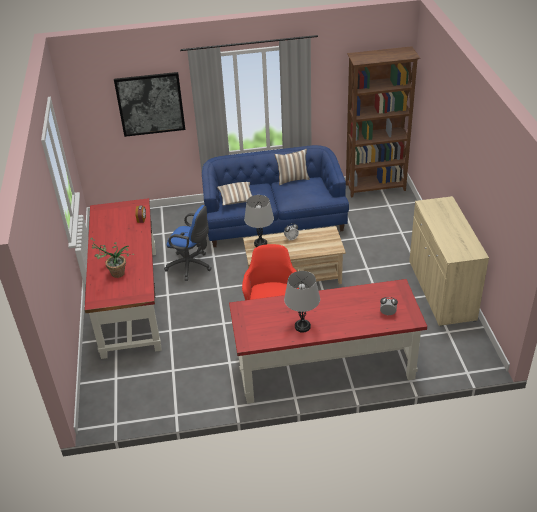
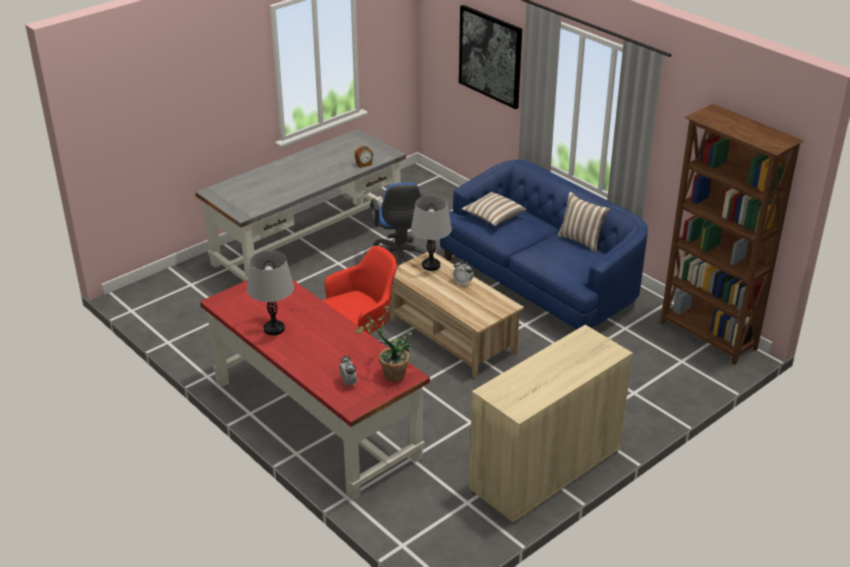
camera: 55 degrees right, 5 degrees down
red desk [85,198,162,359] -> grey desk [195,129,406,281]
potted plant [90,238,134,278] -> potted plant moved to [356,306,414,381]

